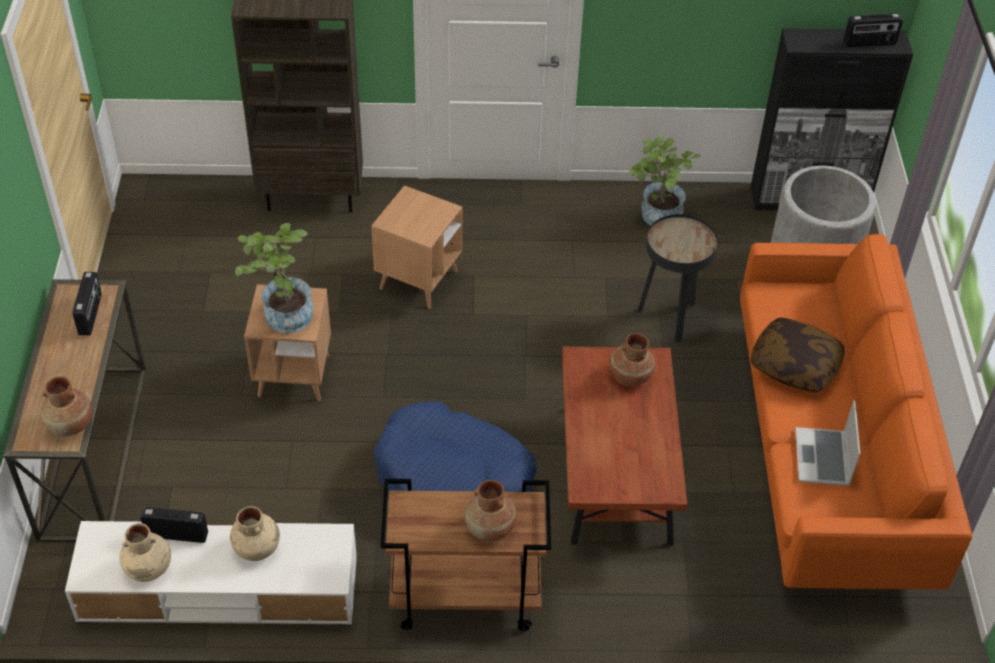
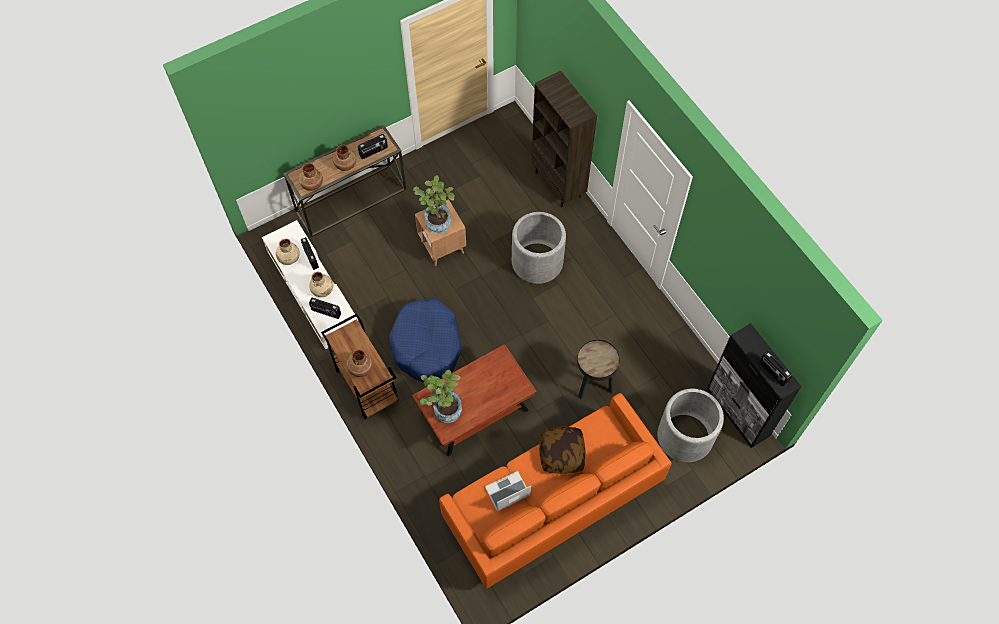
camera: 60 degrees right, 15 degrees up
brown side table [371,185,462,309] -> grey planter [512,212,566,284]
brown vase [609,333,655,386] -> brown vase moved to [333,145,356,171]
potted plant [629,136,701,226] -> potted plant moved to [420,370,462,423]
none -> radio [309,298,341,319]

